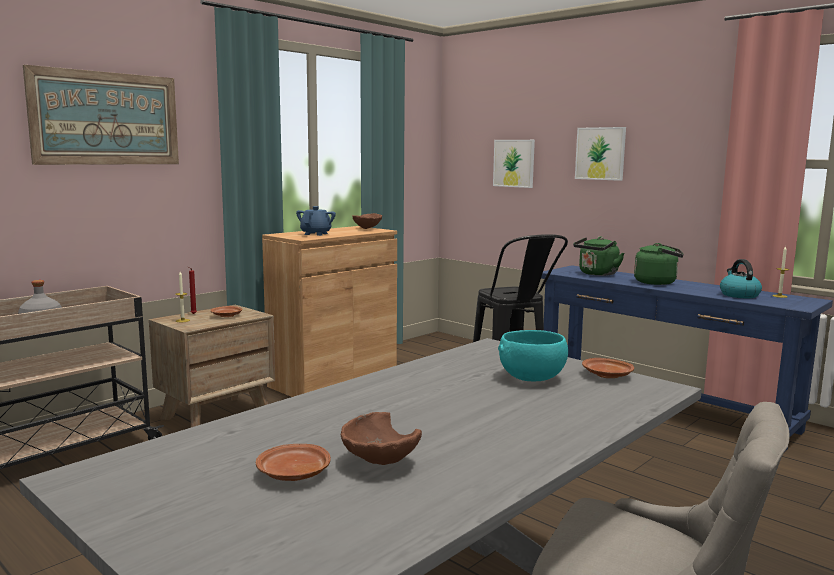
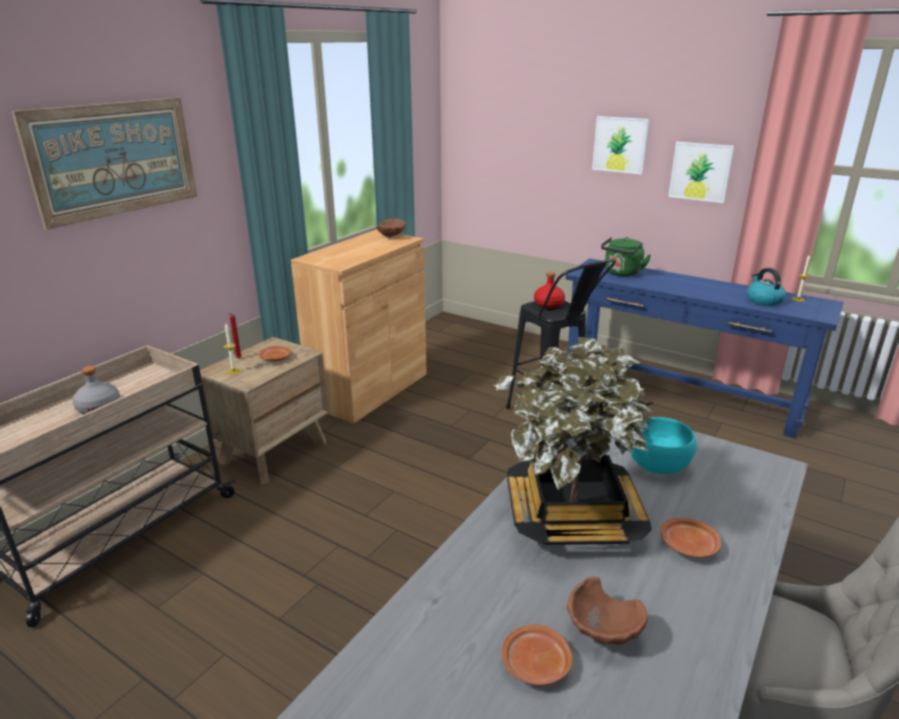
camera: 10 degrees left, 15 degrees up
blue teapot [296,206,336,236] -> none
picture [493,140,535,188] -> picture moved to [668,142,734,203]
brown plate [582,358,634,378] -> brown plate moved to [660,518,722,558]
green kettle [634,243,683,285] -> none
none -> potted plant [494,337,654,545]
none -> red bottle [534,272,565,309]

